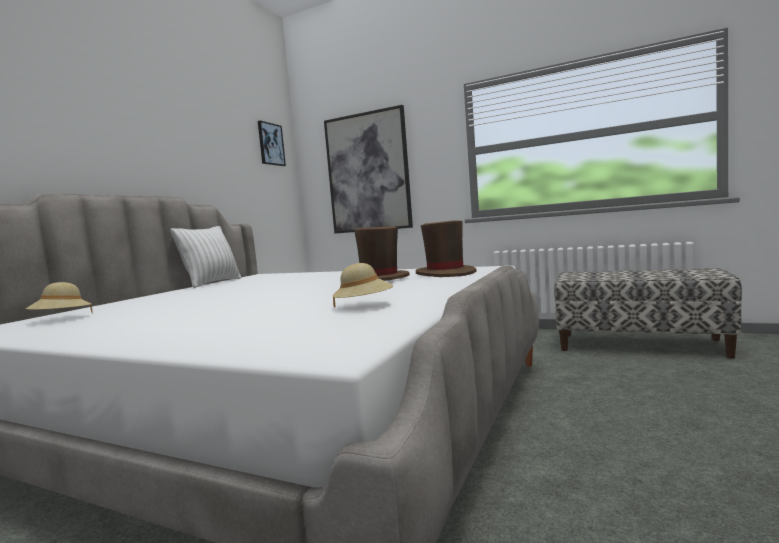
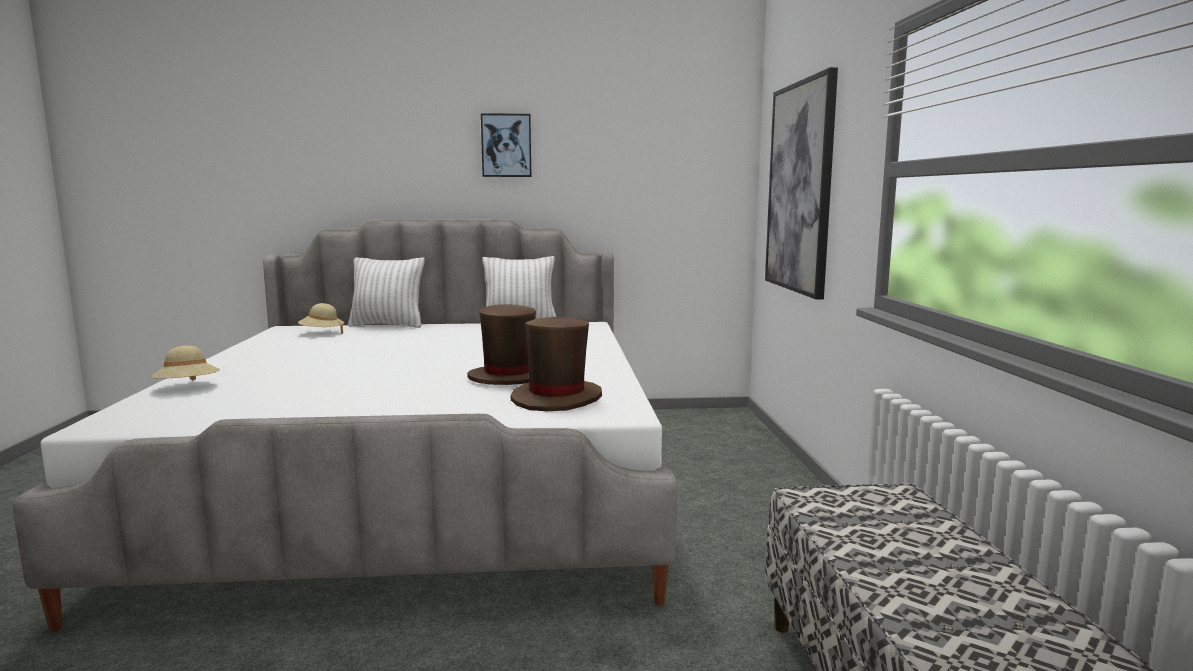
camera: 60 degrees right, 5 degrees up
picture [258,121,286,166] -> picture moved to [481,113,531,177]
beige hat [333,263,393,308] -> beige hat moved to [151,346,220,381]
none -> white pillow [348,257,425,328]

